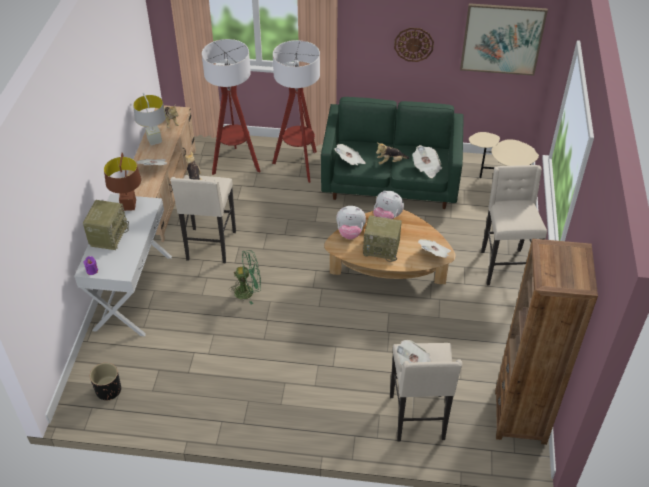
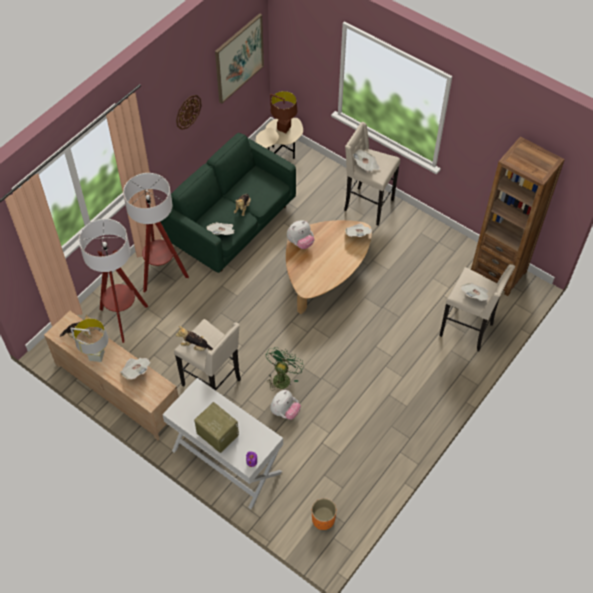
camera: 60 degrees left, 10 degrees up
black planter [90,363,121,401] -> orange planter [312,498,337,530]
brown table lamp [104,153,141,211] -> brown table lamp moved to [270,91,297,133]
plush toy [336,206,366,239] -> plush toy moved to [270,390,301,420]
radio [363,215,402,262] -> none
newspaper [412,145,442,178] -> newspaper moved to [353,149,380,172]

